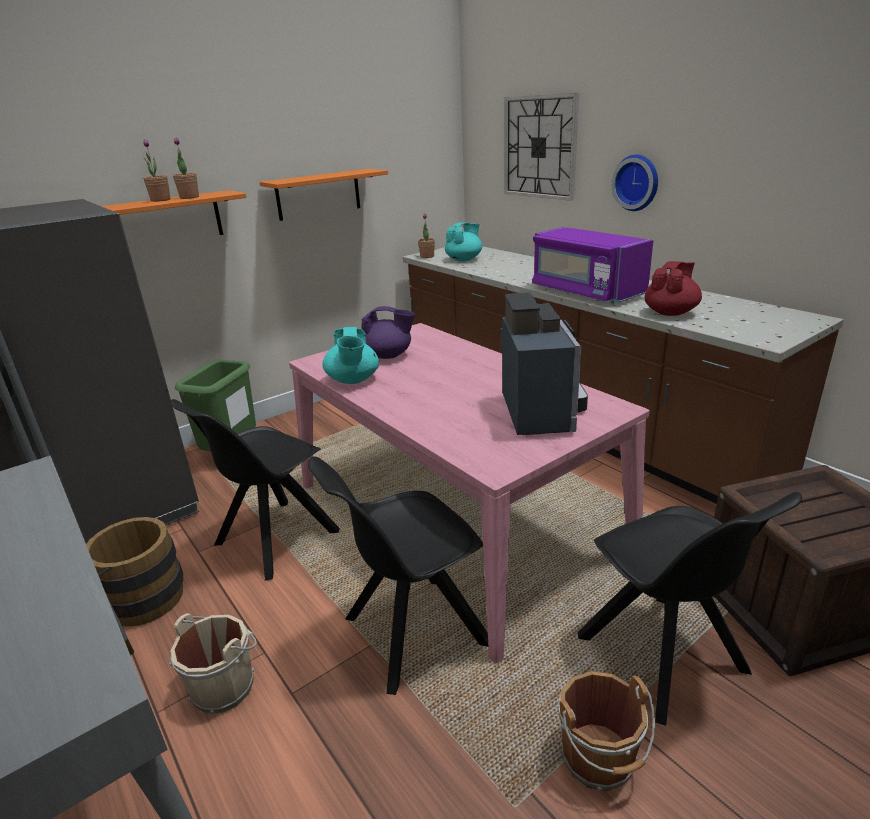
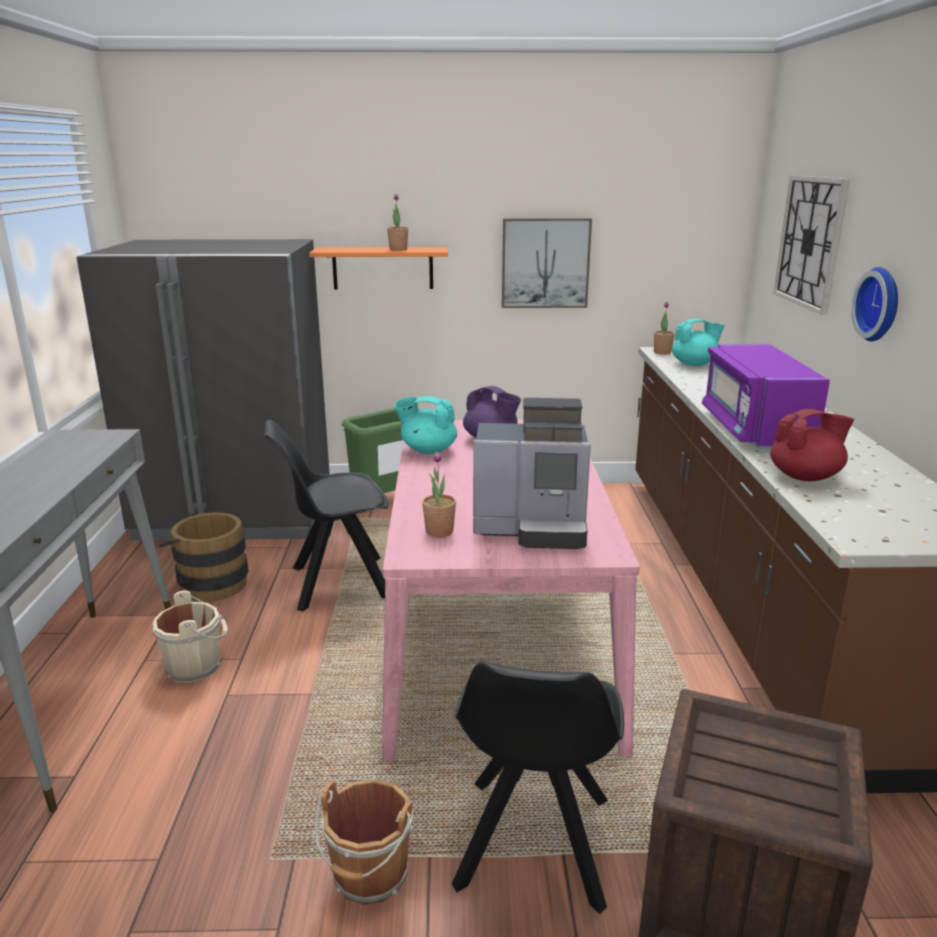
camera: 35 degrees right, 5 degrees down
potted plant [143,139,170,202] -> potted plant moved to [422,452,456,537]
orange shelf [259,169,388,221] -> picture [502,218,592,308]
black chair [308,456,488,695] -> none
turquoise teapot [322,327,379,384] -> turquoise teapot turned 75 degrees clockwise [394,396,457,454]
coffee machine [502,293,588,435] -> coffee machine turned 60 degrees clockwise [473,398,591,549]

